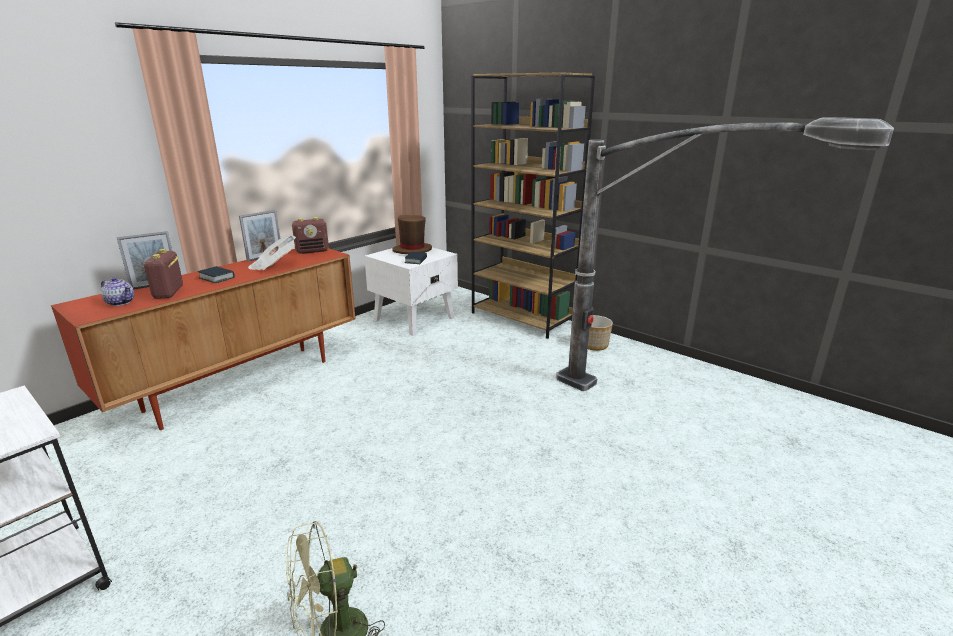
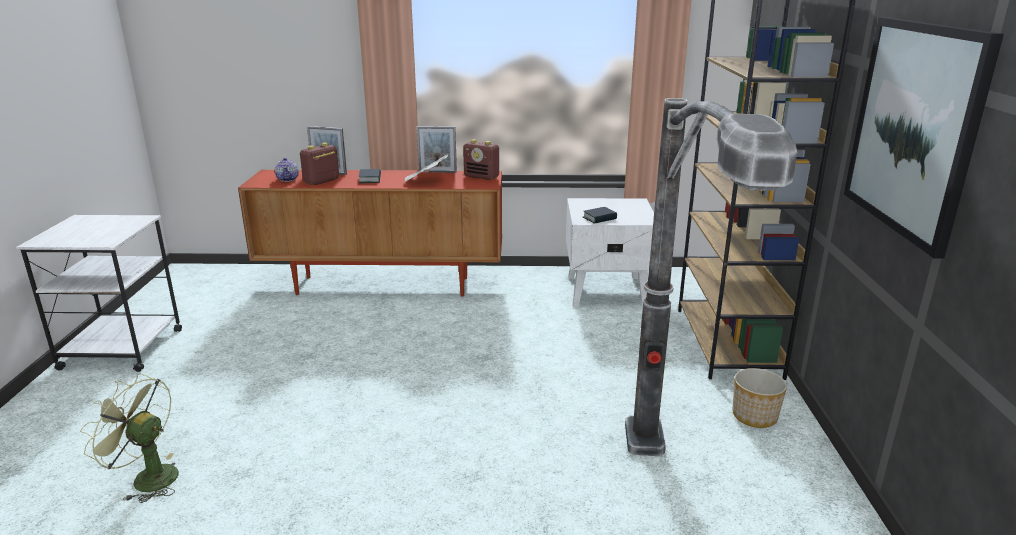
camera: 50 degrees right, 0 degrees up
brown hat [392,215,432,254] -> none
none -> picture [844,17,1004,259]

